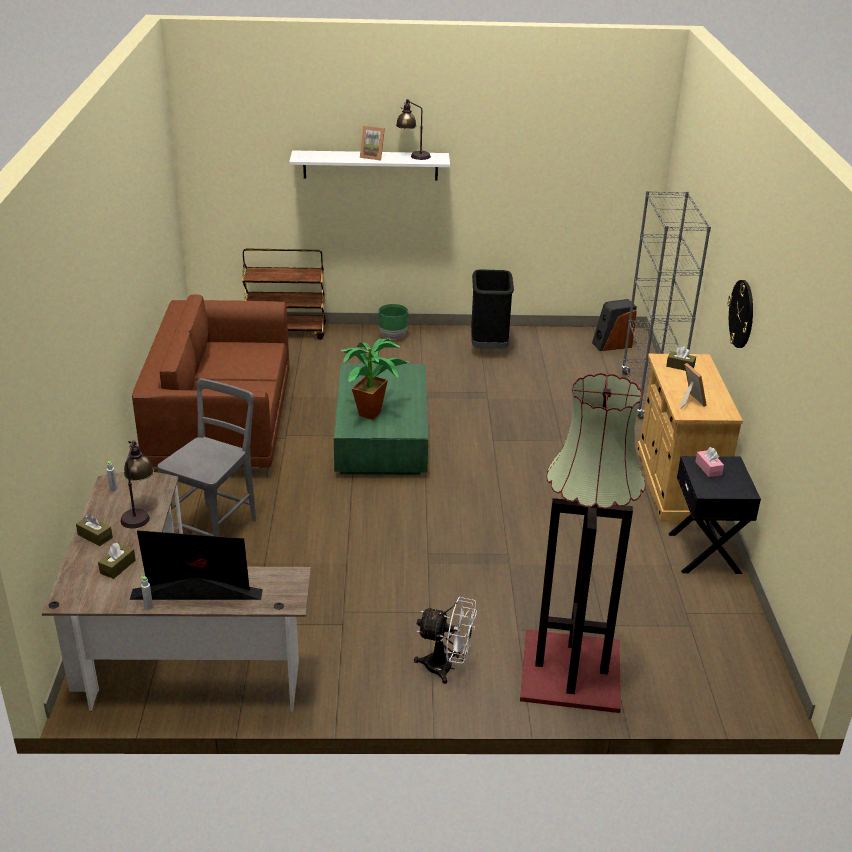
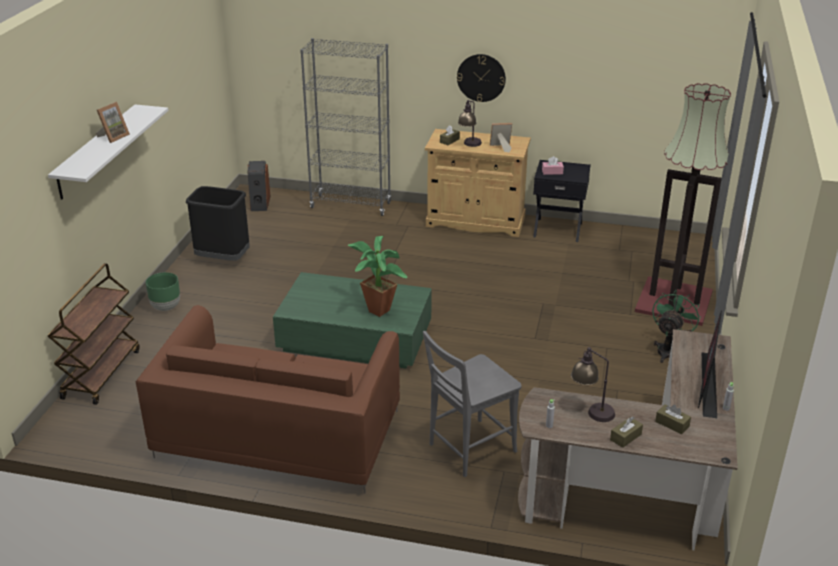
camera: 75 degrees left, 0 degrees up
grey chair [157,378,256,536] -> grey chair turned 75 degrees counterclockwise [423,331,522,477]
table lamp [396,99,431,160] -> table lamp moved to [458,100,482,147]
white fan [414,597,477,684] -> green fan [652,290,701,363]

